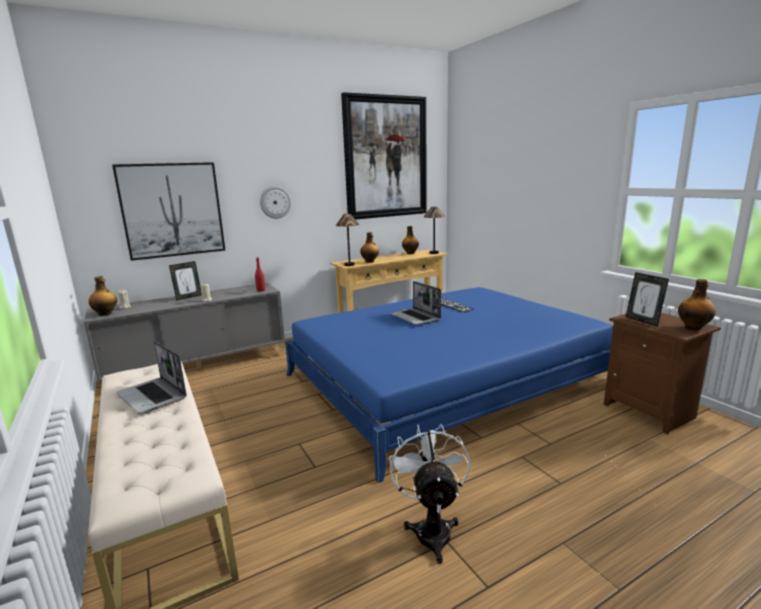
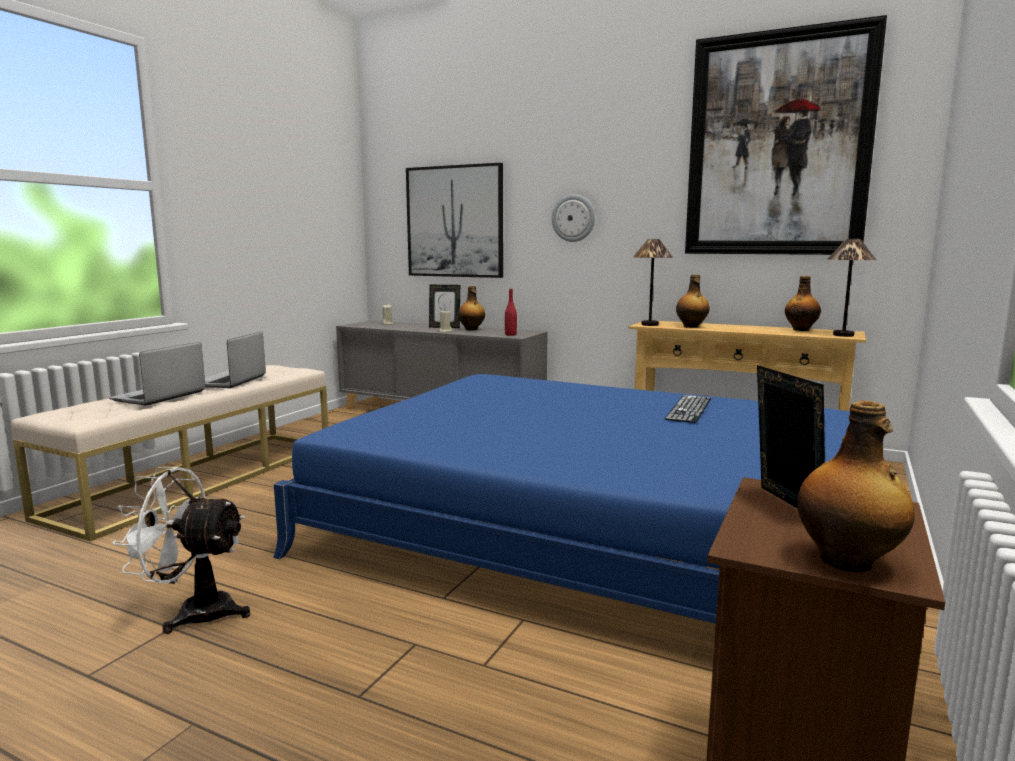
camera: 55 degrees right, 5 degrees down
bottle [89,276,117,316] -> bottle moved to [458,286,485,330]
white fan [389,424,470,564] -> white fan turned 135 degrees counterclockwise [112,467,250,634]
laptop [390,281,441,325] -> laptop moved to [109,342,206,405]
picture frame [626,272,669,327] -> picture frame turned 135 degrees clockwise [757,365,825,508]

